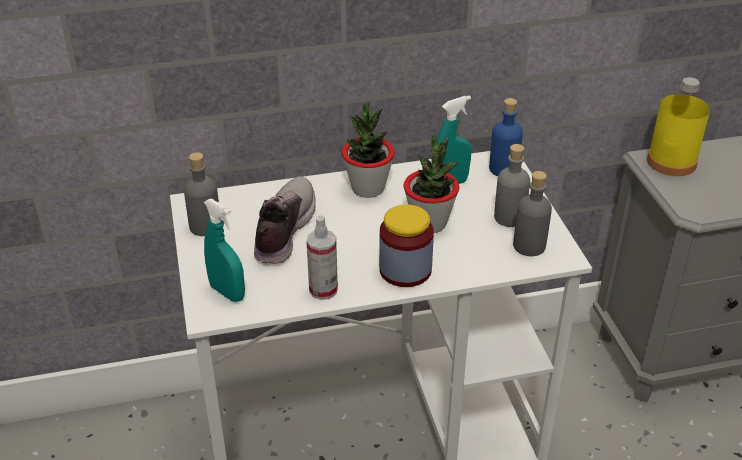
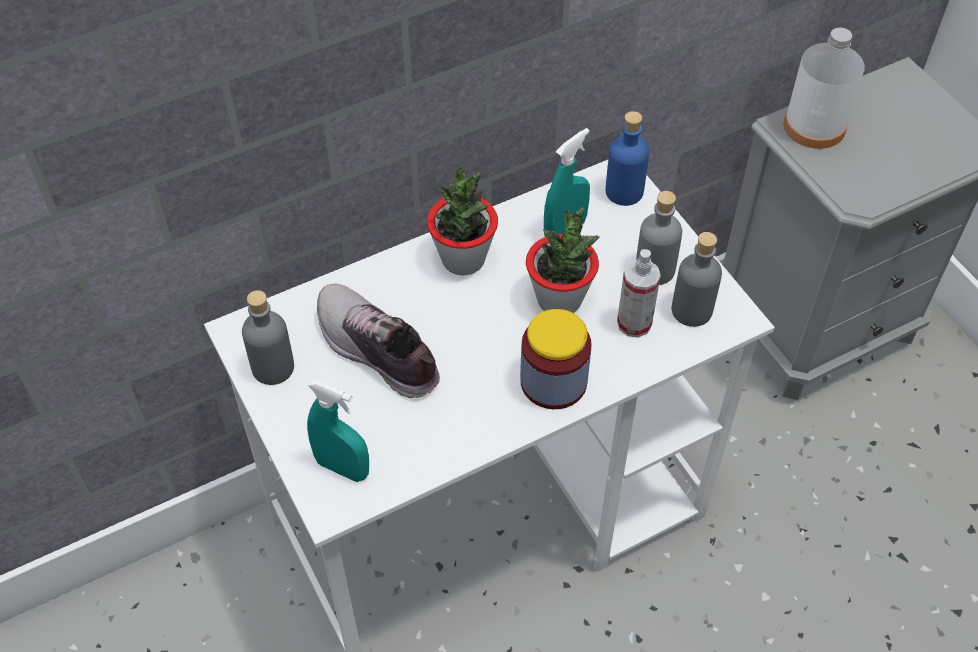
camera: 15 degrees left, 15 degrees up
shoe [254,176,316,264] -> shoe turned 45 degrees counterclockwise [317,284,440,398]
spray bottle [306,215,338,300] -> spray bottle moved to [617,249,661,338]
yellow bottle [647,77,710,176] -> white bottle [784,28,865,149]

